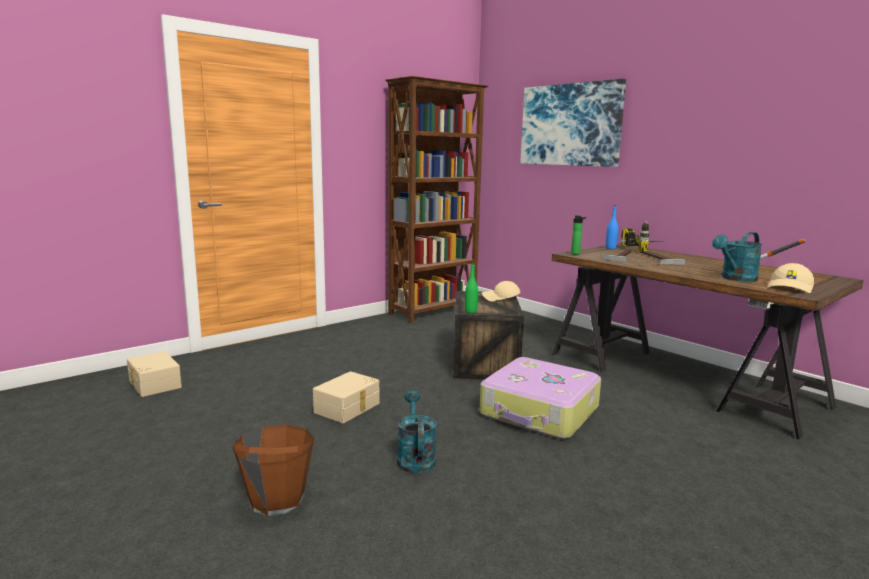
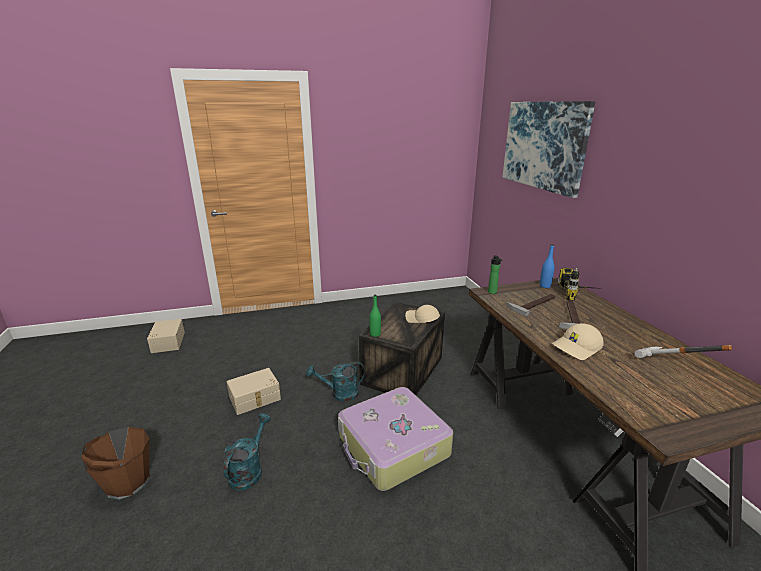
camera: 25 degrees right, 10 degrees up
brown bookcase [385,76,488,323] -> none
turquoise watering can [712,232,763,282] -> turquoise watering can moved to [306,362,365,401]
beige cap [767,263,814,293] -> beige cap moved to [552,323,604,360]

